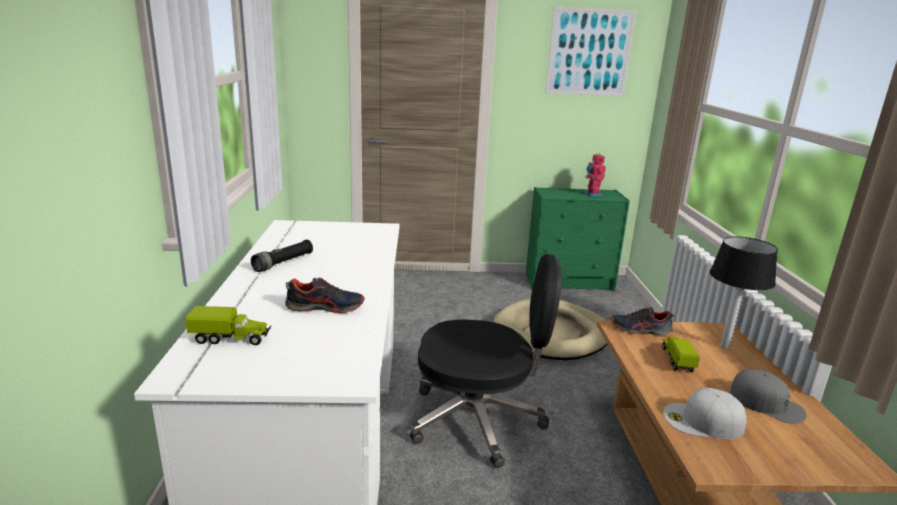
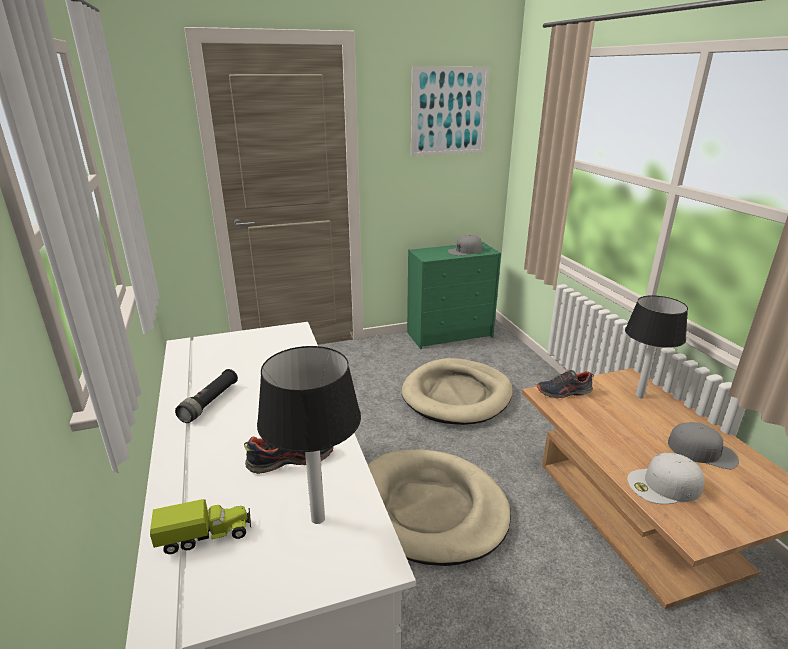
camera: 15 degrees left, 5 degrees up
black office chair [410,254,562,468] -> beige dog bed [368,450,511,566]
toy robot [586,153,606,197] -> grey cap [448,235,482,256]
toy truck [662,336,700,372] -> none
none -> table lamp [257,346,361,524]

